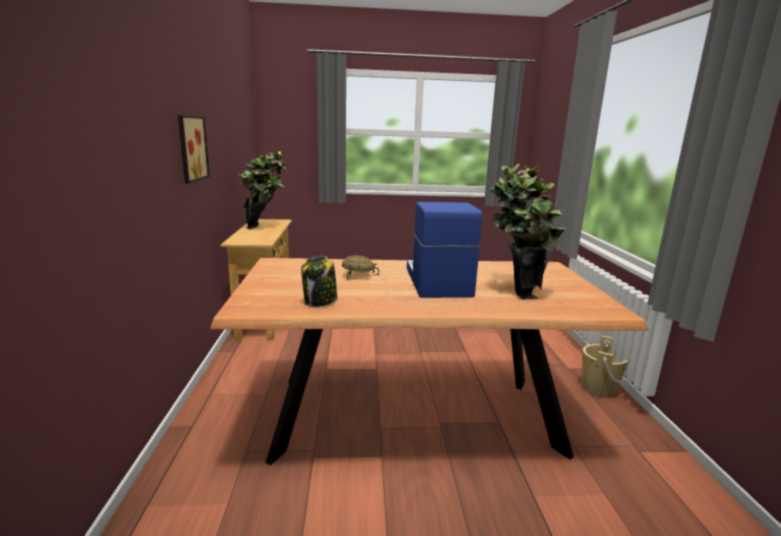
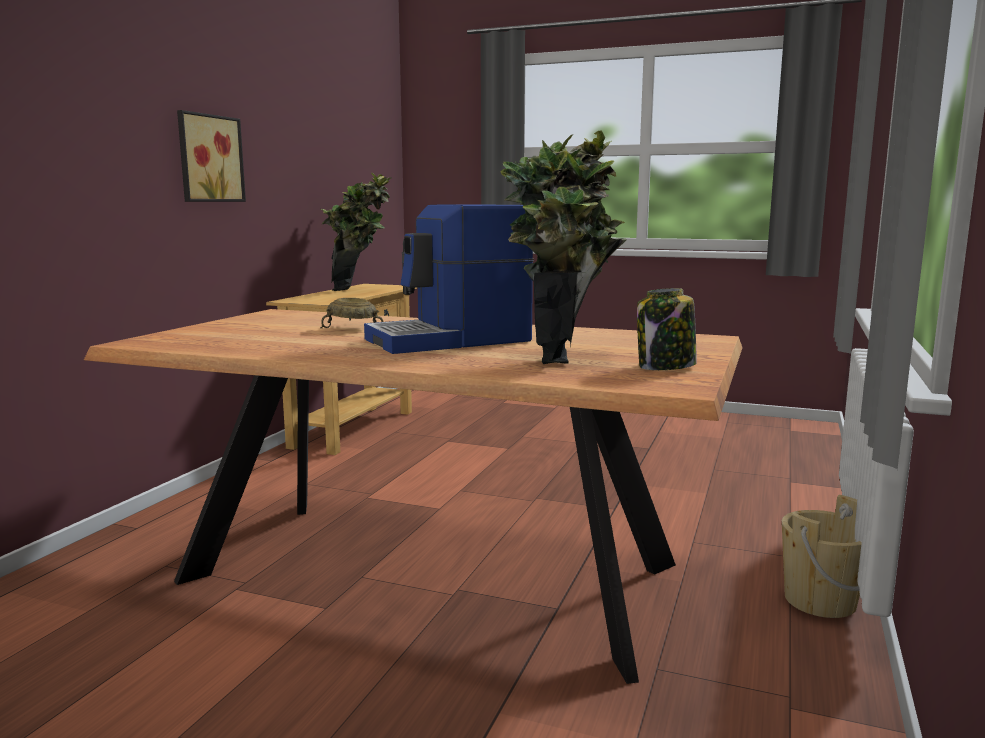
camera: 25 degrees right, 5 degrees down
jar [301,256,338,307] -> jar moved to [637,288,697,370]
coffee machine [407,202,482,298] -> coffee machine turned 135 degrees counterclockwise [364,205,534,354]

